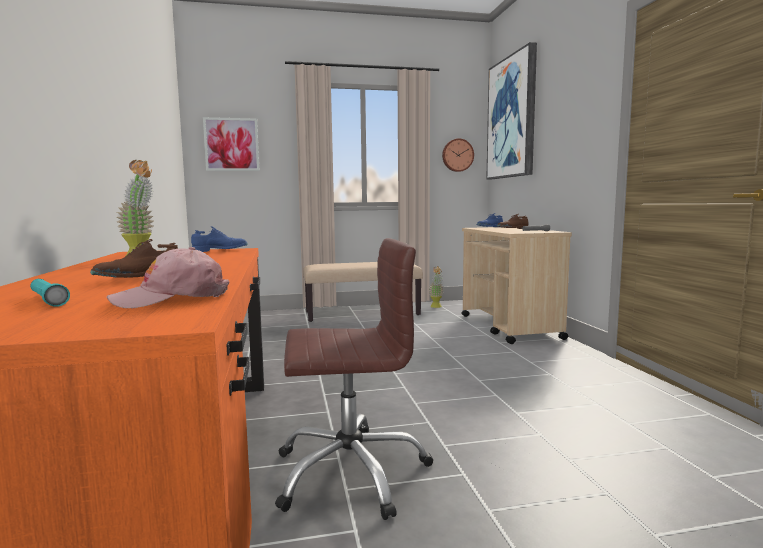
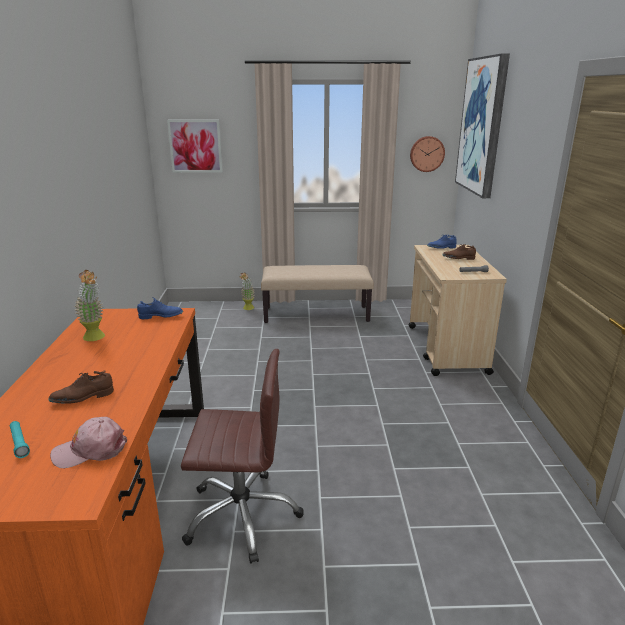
camera: 10 degrees right, 15 degrees up
potted plant [429,266,443,308] -> potted plant moved to [240,273,255,310]

